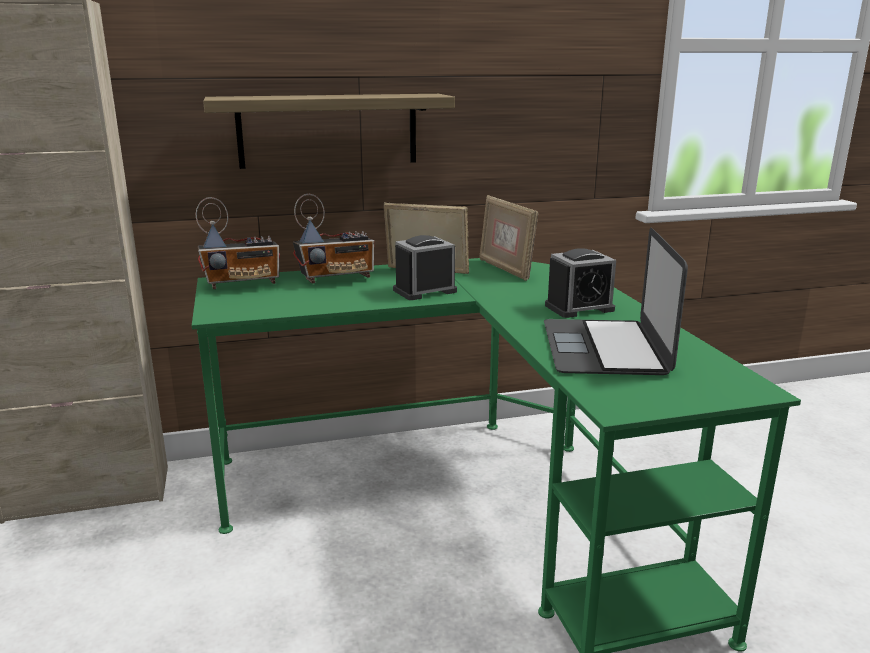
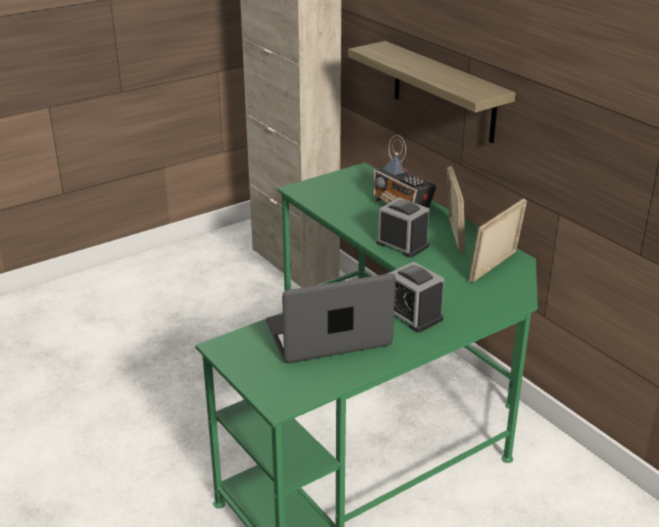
camera: 70 degrees right, 10 degrees up
radio [196,197,280,289] -> none

